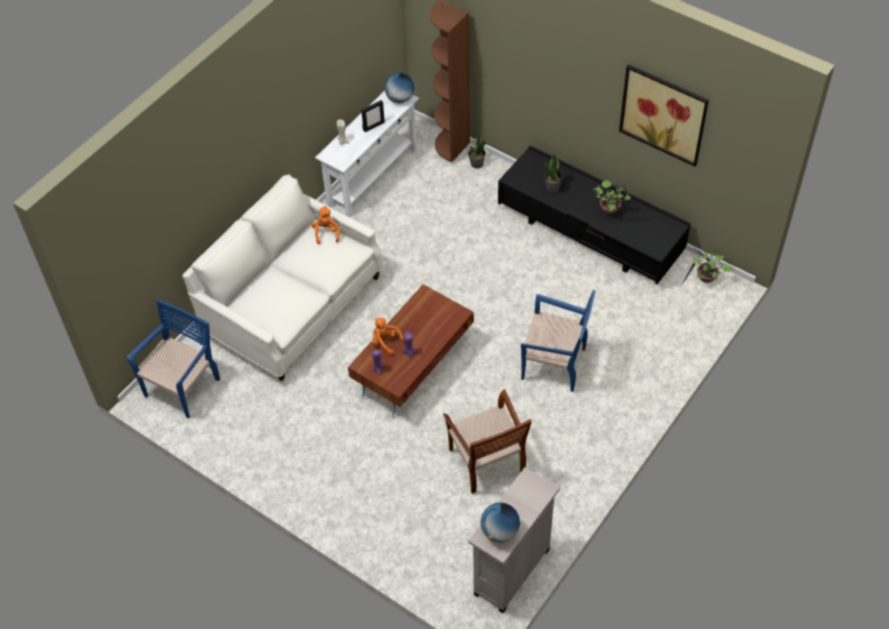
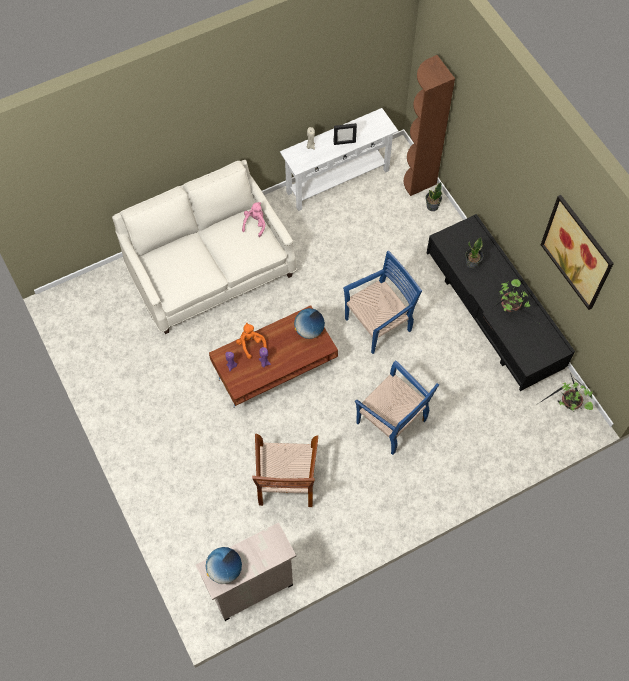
camera: 25 degrees right, 10 degrees up
blue armchair [126,299,220,418] -> blue armchair moved to [343,251,422,354]
orange plush toy [311,206,340,244] -> pink plush toy [242,202,266,237]
globe [385,73,414,103] -> globe moved to [294,308,325,339]

